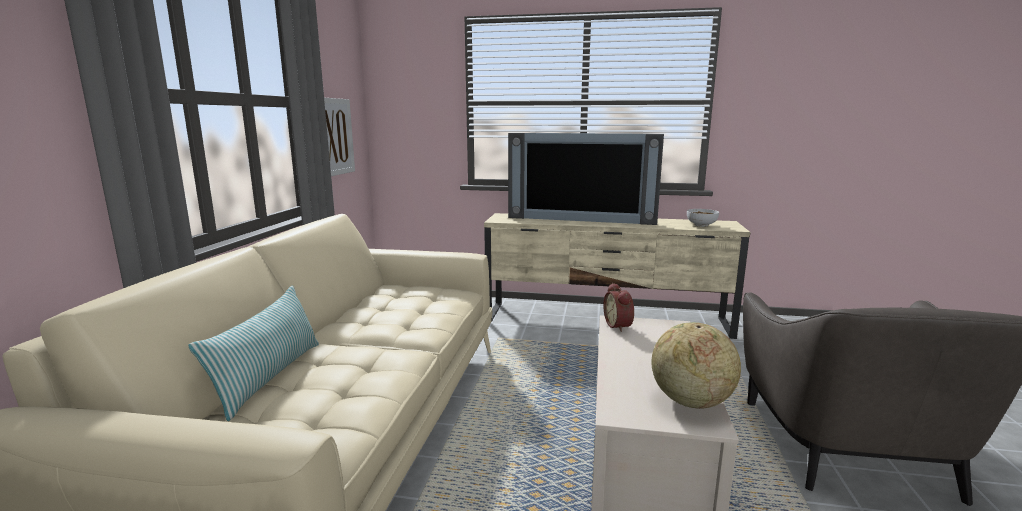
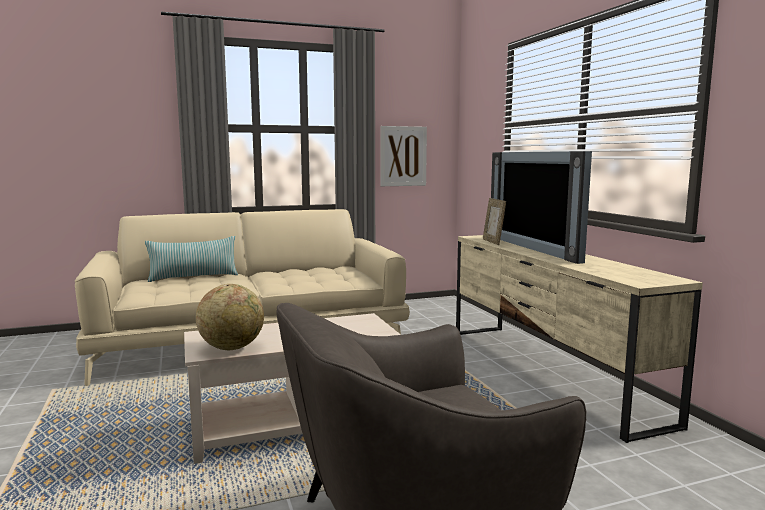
camera: 60 degrees right, 5 degrees down
alarm clock [603,283,634,332] -> none
bowl [687,209,719,227] -> none
none -> picture frame [483,198,506,245]

